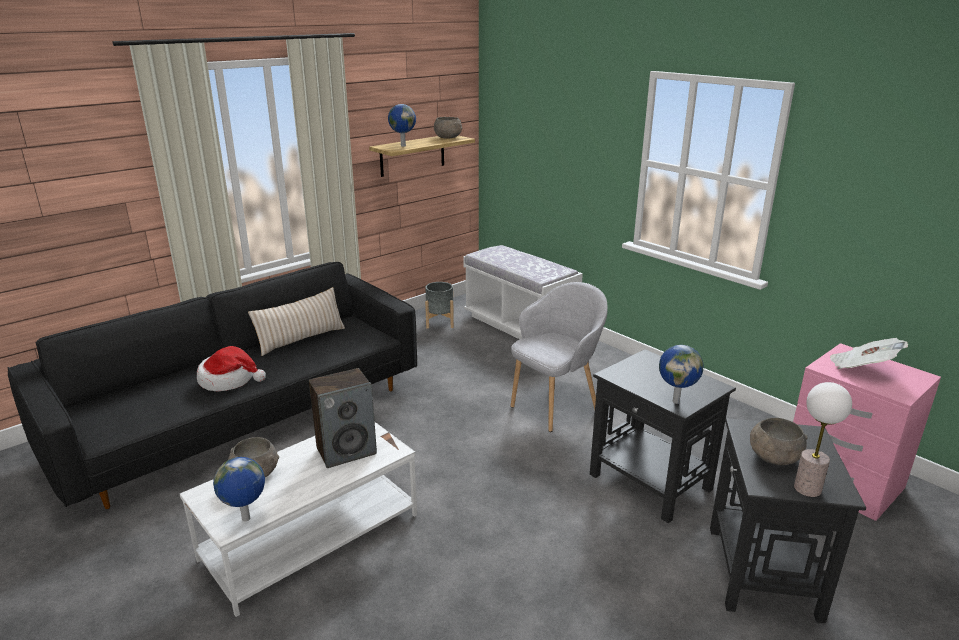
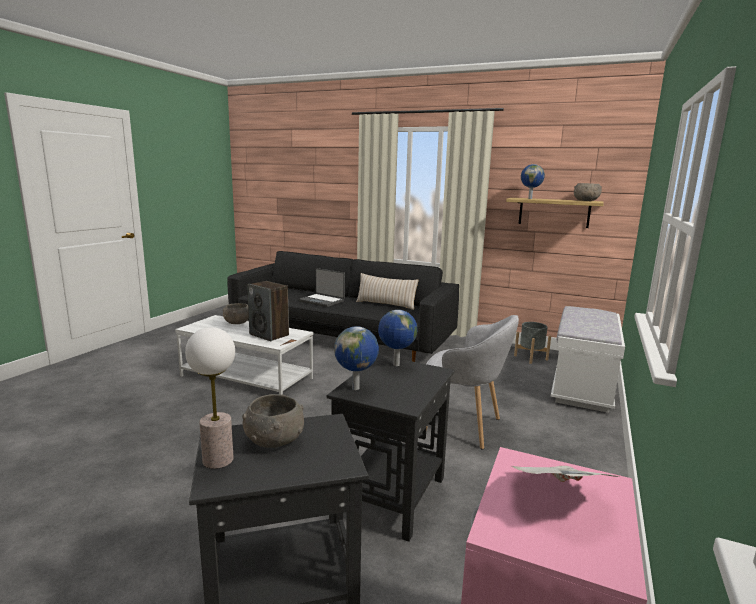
camera: 65 degrees right, 10 degrees down
hat [197,346,266,391] -> laptop [298,268,345,307]
globe [213,457,265,521] -> globe moved to [378,310,417,366]

